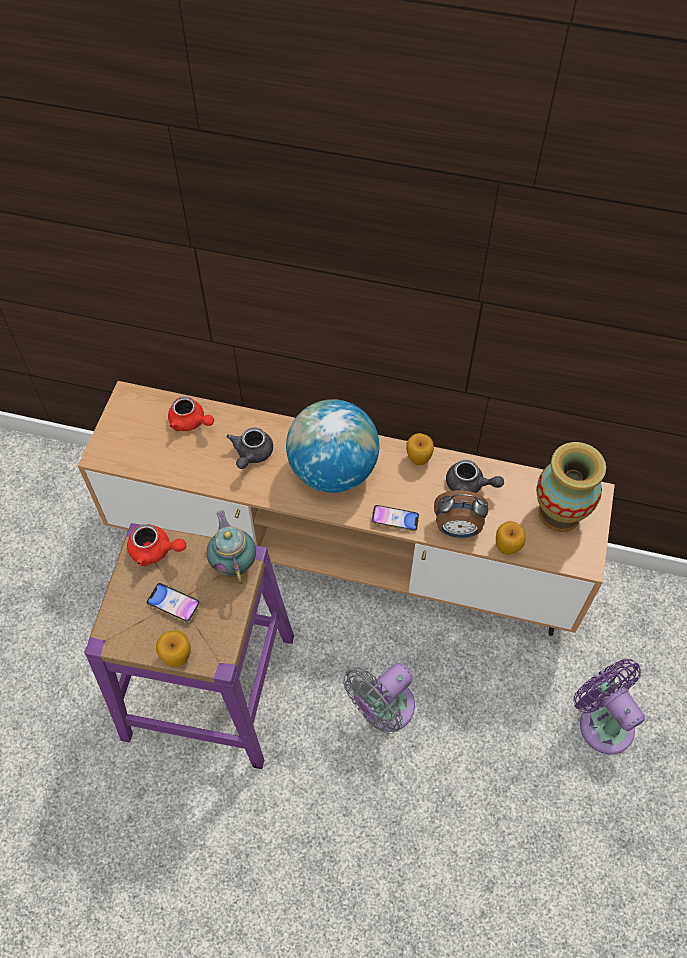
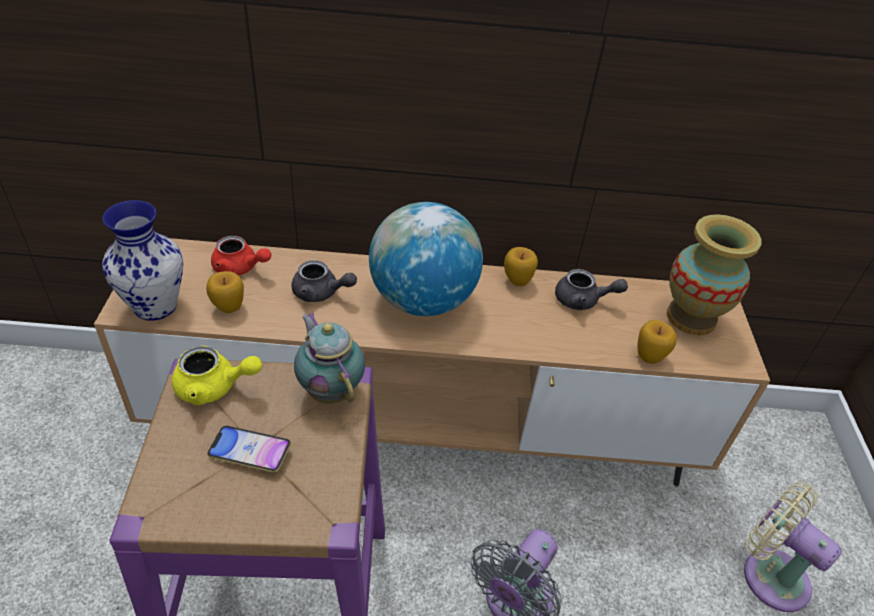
camera: 15 degrees left, 15 degrees down
red teapot [127,524,186,566] -> yellow teapot [172,346,262,405]
apple [156,630,191,667] -> apple moved to [206,271,244,313]
grey teapot [226,428,273,469] -> grey teapot turned 75 degrees counterclockwise [291,260,357,302]
phone [371,505,419,532] -> none
alarm clock [434,490,488,538] -> none
purple fan [573,659,645,754] -> beige fan [744,482,842,612]
none -> vase [102,200,183,321]

